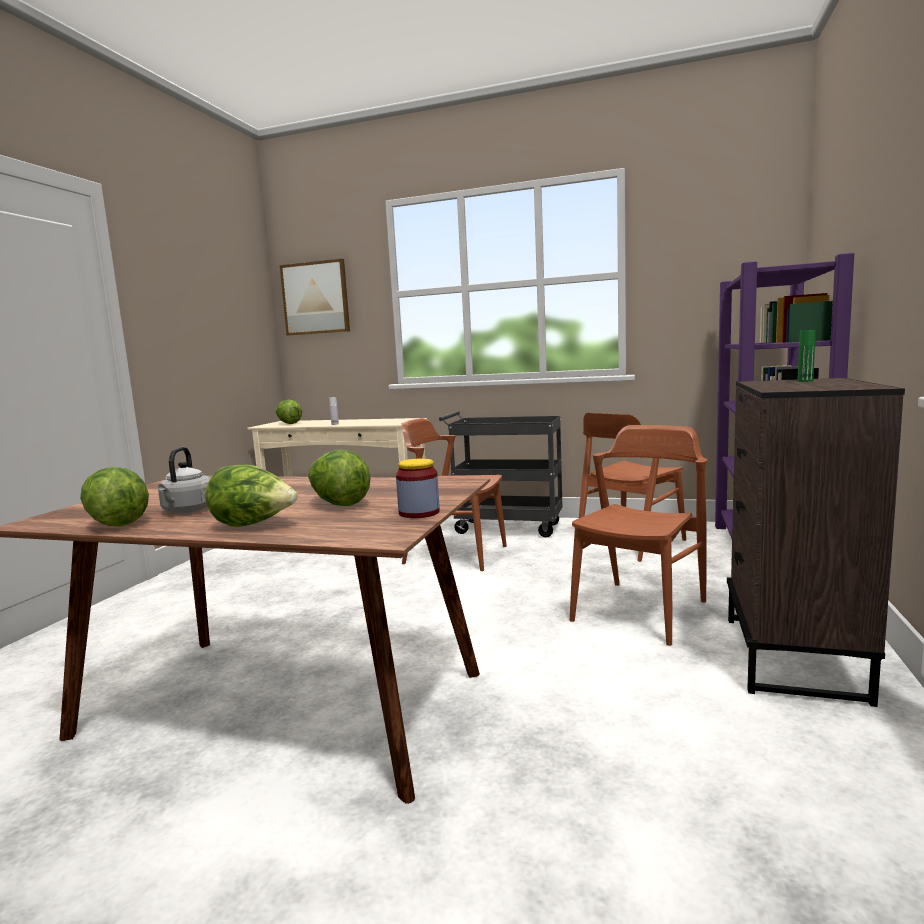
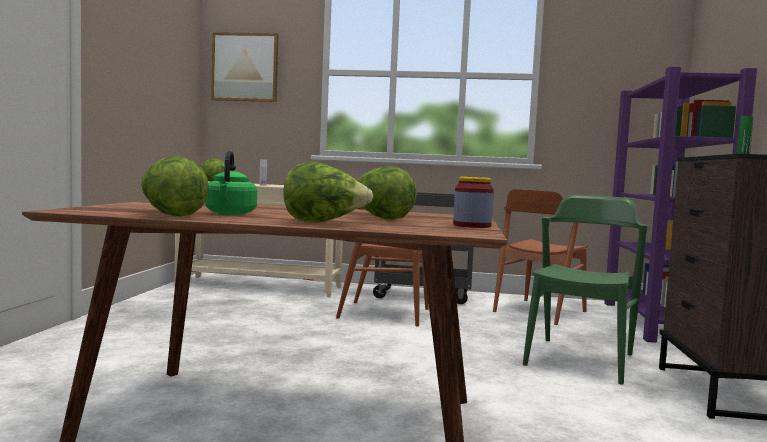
camera: 10 degrees left, 5 degrees down
grey kettle [158,447,210,513] -> green kettle [205,150,257,215]
brown chair [570,425,707,646] -> green chair [523,195,648,385]

